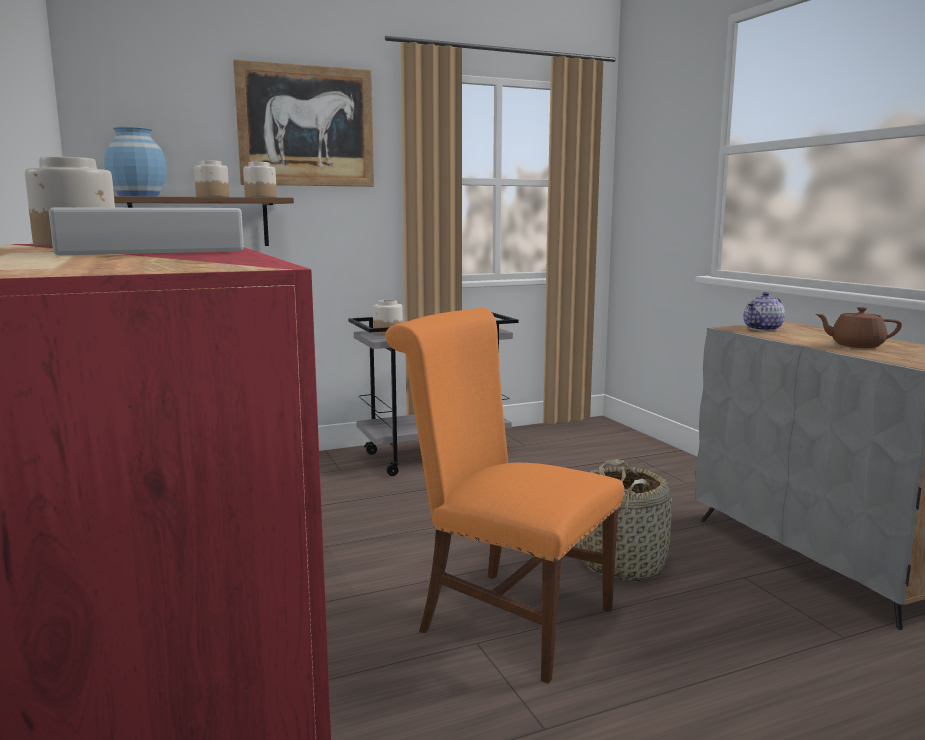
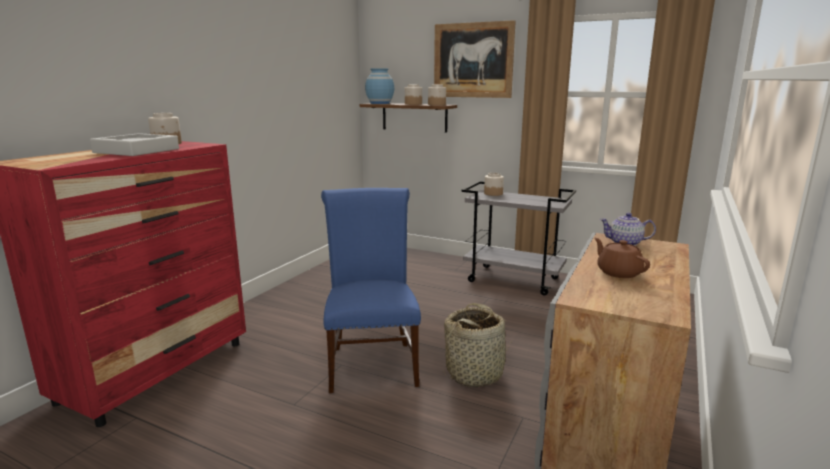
camera: 50 degrees right, 5 degrees up
orange chair [385,308,624,684] -> blue chair [321,188,421,393]

